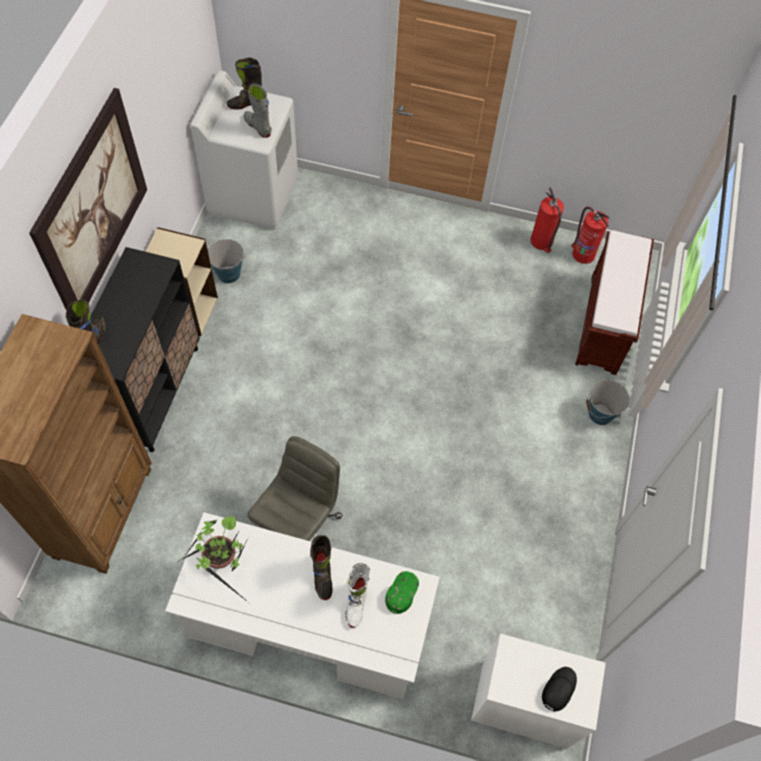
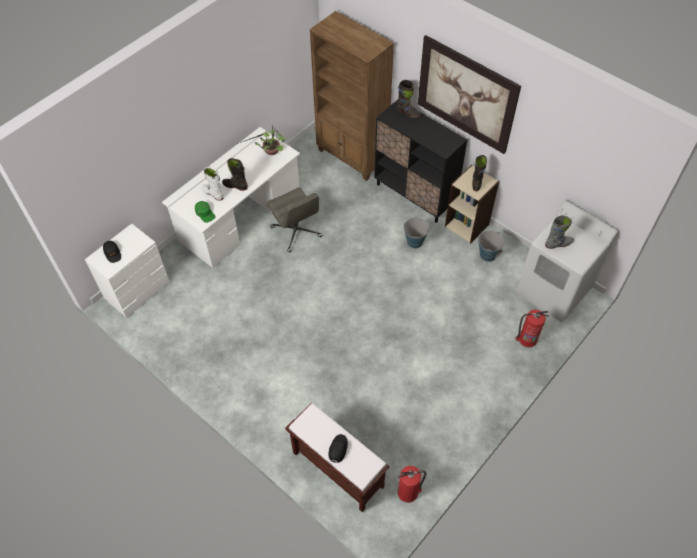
camera: 120 degrees right, 5 degrees down
black boot [226,58,262,110] -> black boot moved to [472,155,487,191]
fire extinguisher [530,187,564,253] -> fire extinguisher moved to [515,309,549,347]
bucket [586,379,630,425] -> bucket moved to [404,218,429,248]
none -> black cap [328,434,348,463]

